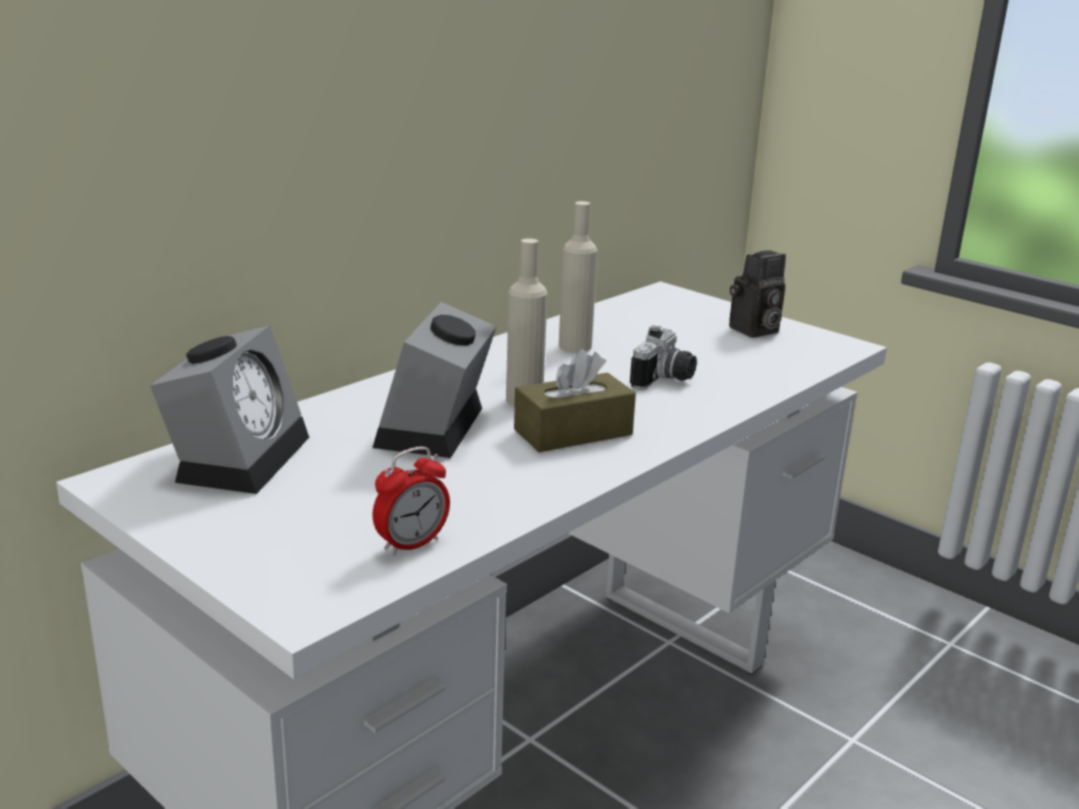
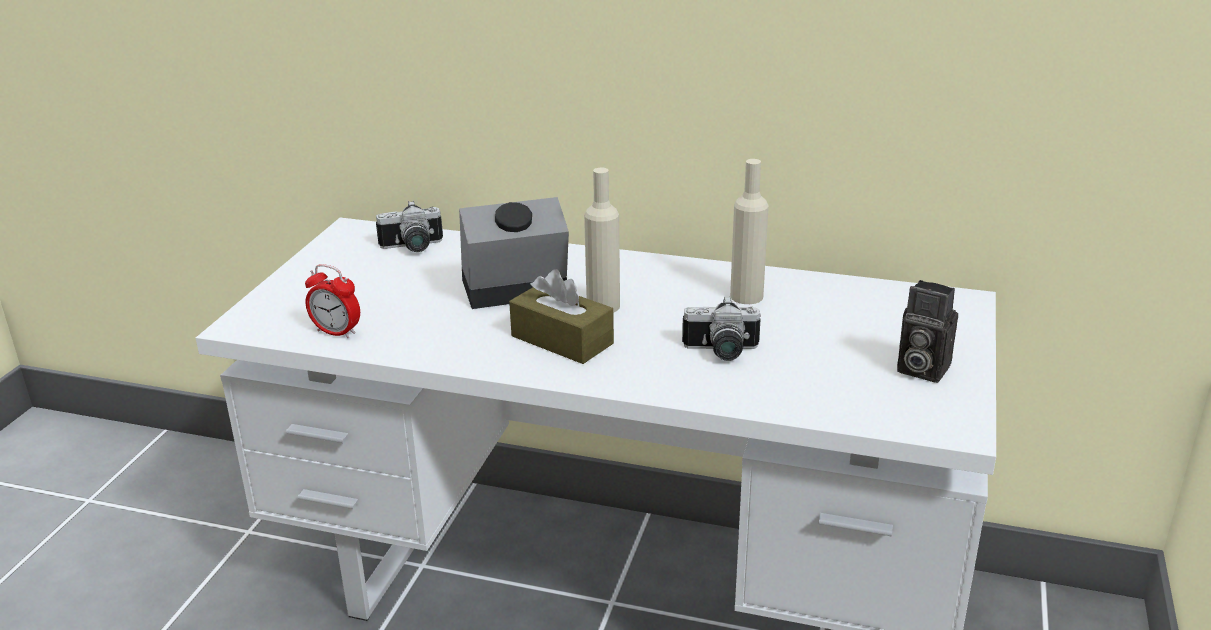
camera: 65 degrees right, 5 degrees up
alarm clock [150,325,309,494] -> camera [376,200,443,252]

